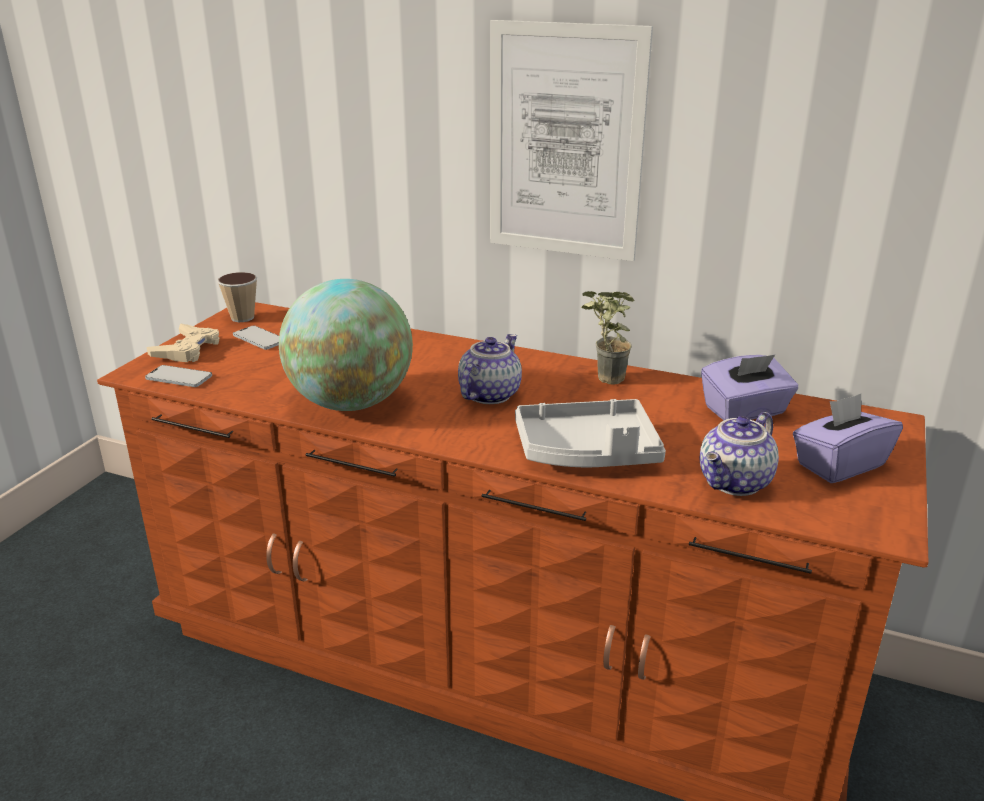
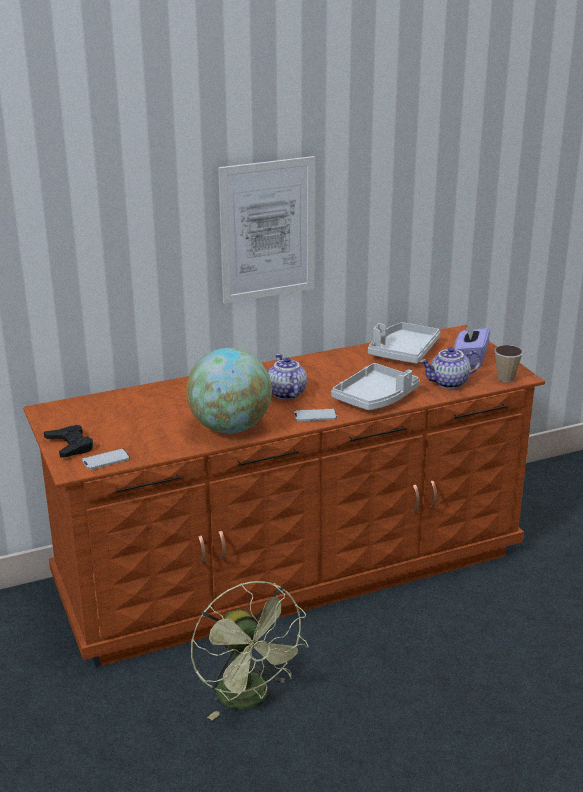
camera: 45 degrees left, 0 degrees up
beige game controller [147,323,219,362] -> black game controller [44,425,93,457]
cup [217,272,257,322] -> cup moved to [494,345,523,382]
phone [233,325,279,350] -> phone moved to [294,409,337,421]
potted plant [581,291,635,385] -> none
teapot [700,412,779,496] -> teapot turned 75 degrees clockwise [420,347,481,389]
purple tissue box [701,355,798,420] -> grey tray [368,322,440,364]
none -> green fan [191,581,309,720]

